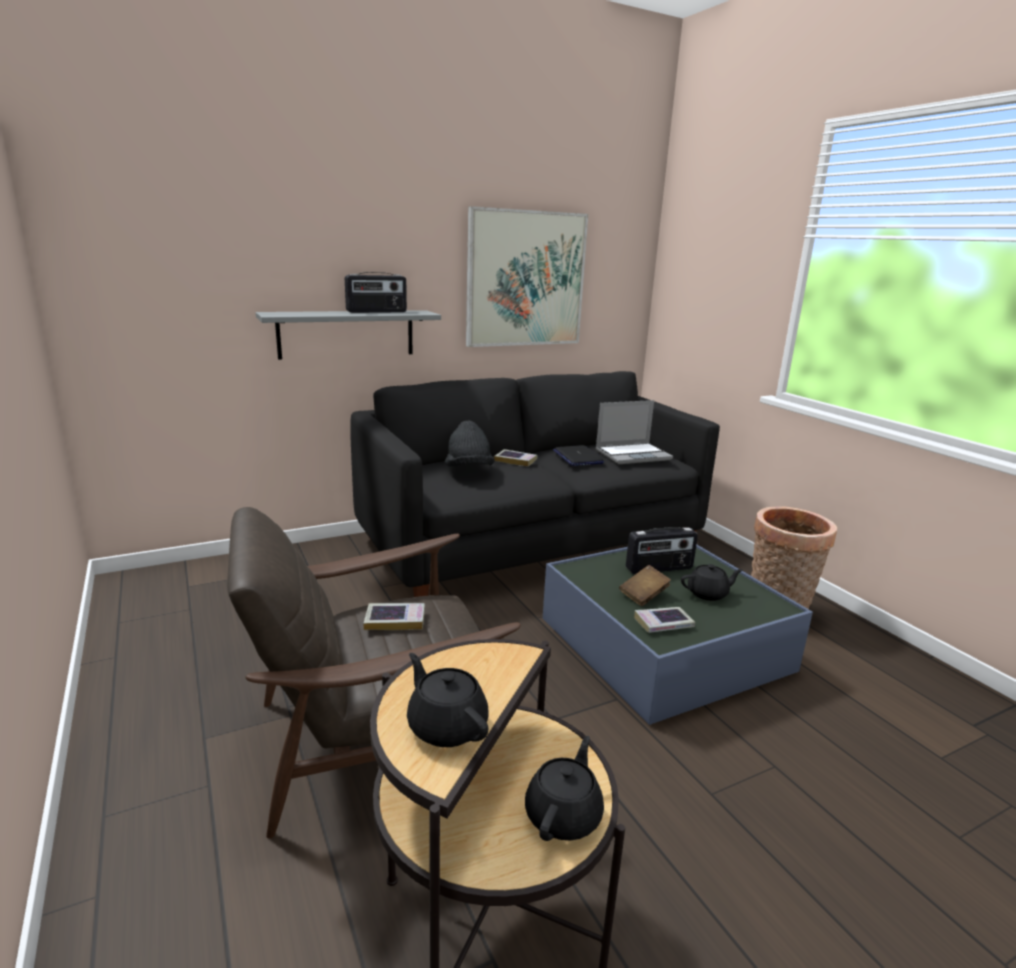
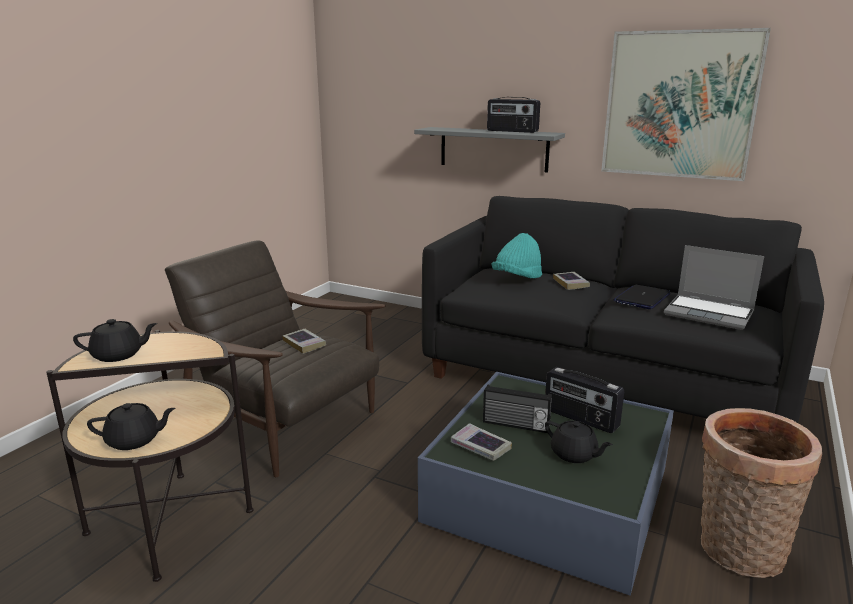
camera: 55 degrees right, 0 degrees up
black teapot [407,653,489,747] -> black teapot turned 60 degrees clockwise [73,319,157,362]
black hat [445,421,495,467] -> turquoise hat [492,233,542,278]
brown book [619,565,671,606] -> radio [483,385,552,433]

